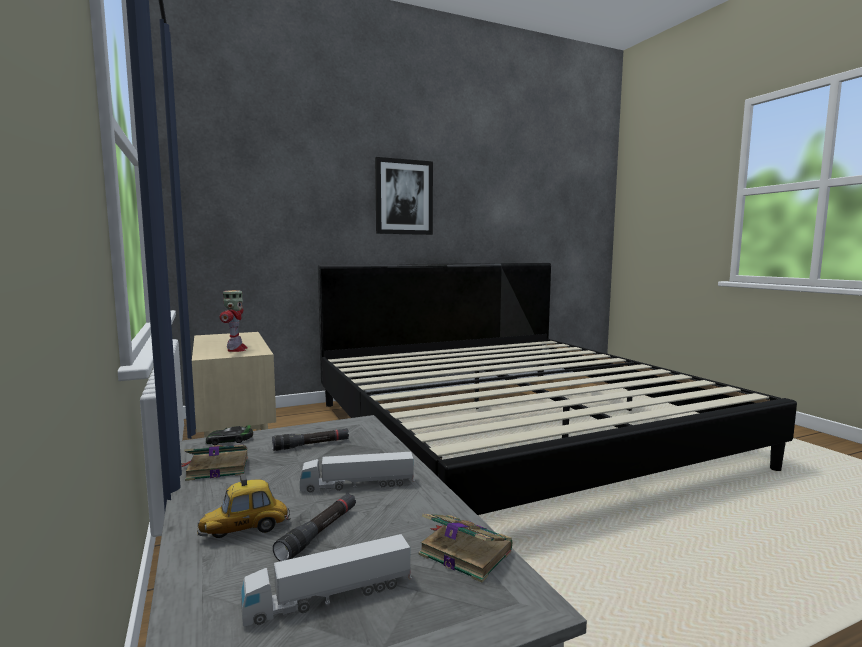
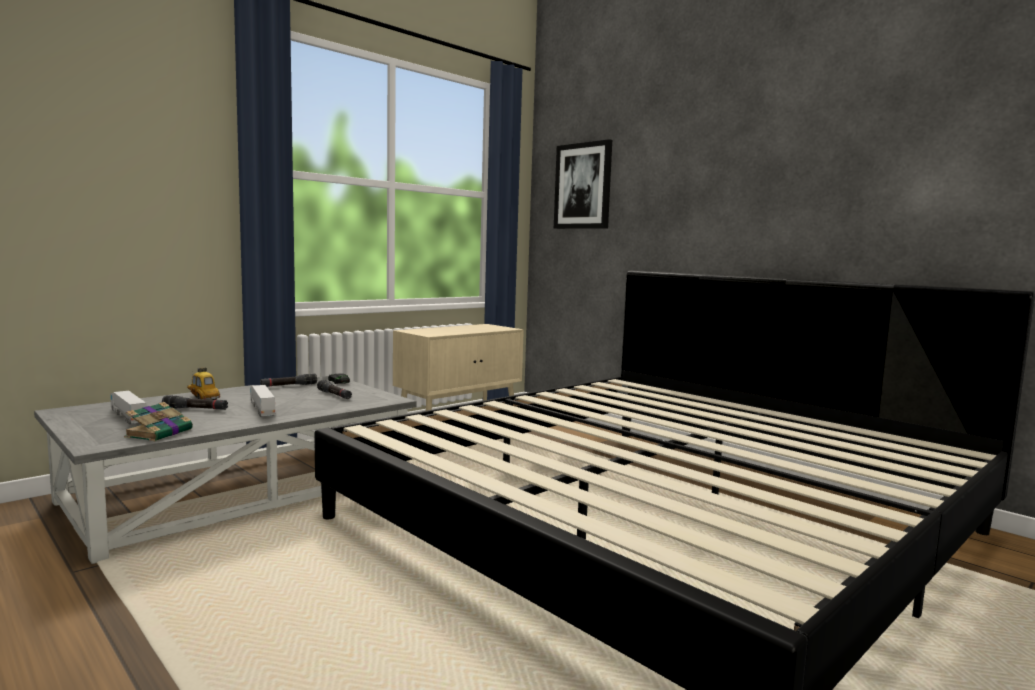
camera: 70 degrees right, 0 degrees up
book [181,444,248,481] -> black flashlight [260,374,317,387]
toy robot [220,290,247,352] -> none
picture [375,157,433,235] -> picture moved to [554,139,612,229]

